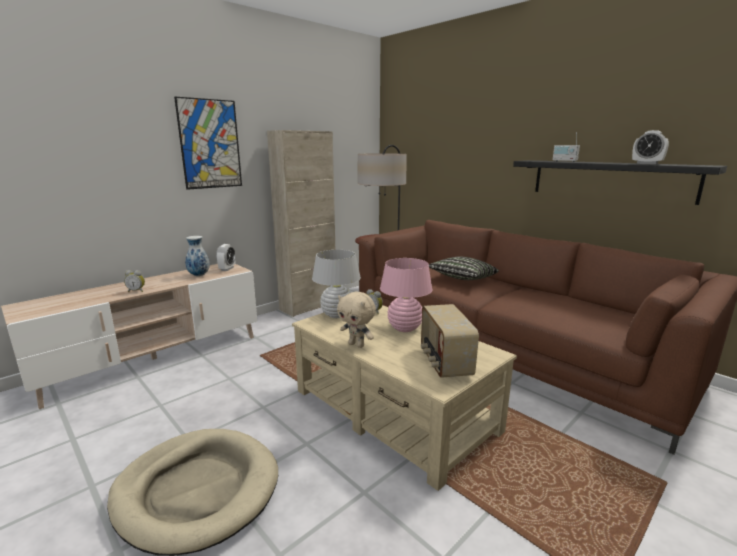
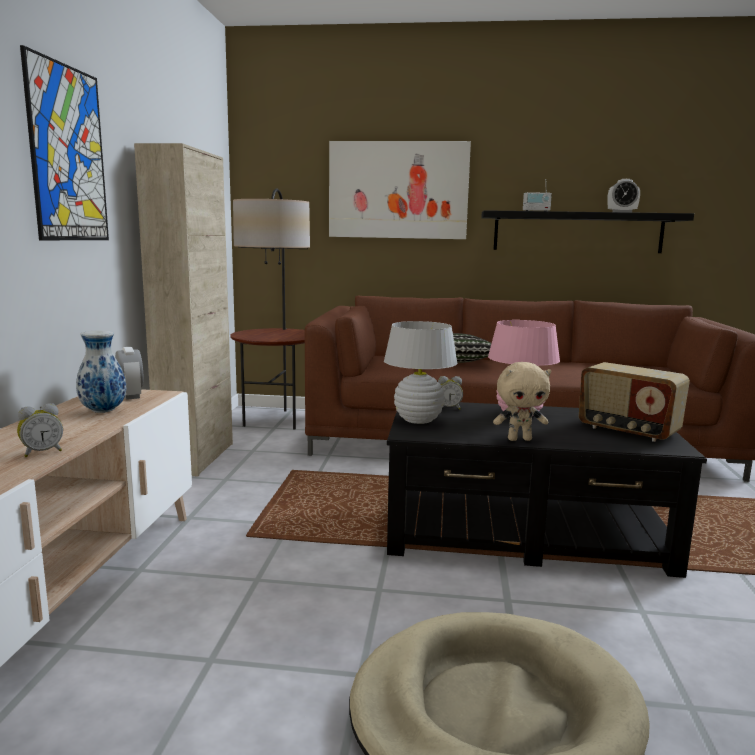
camera: 40 degrees left, 5 degrees down
beige coffee table [292,305,517,491] -> black coffee table [387,402,707,578]
none -> picture [329,141,471,239]

